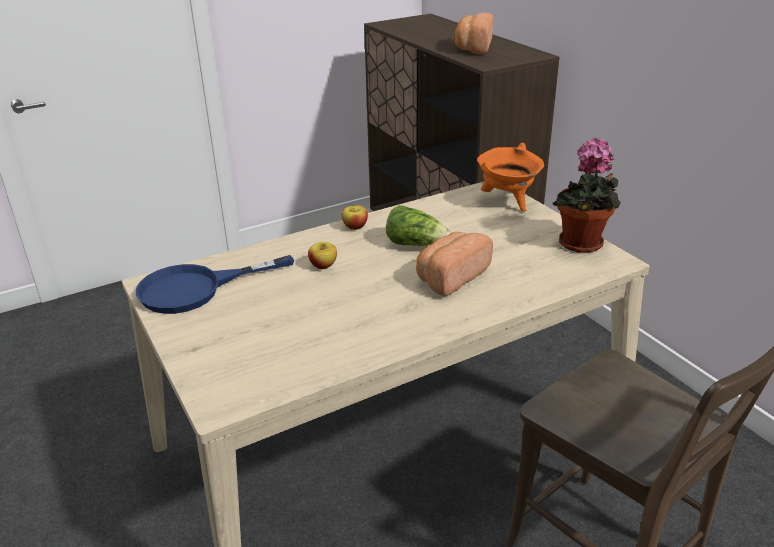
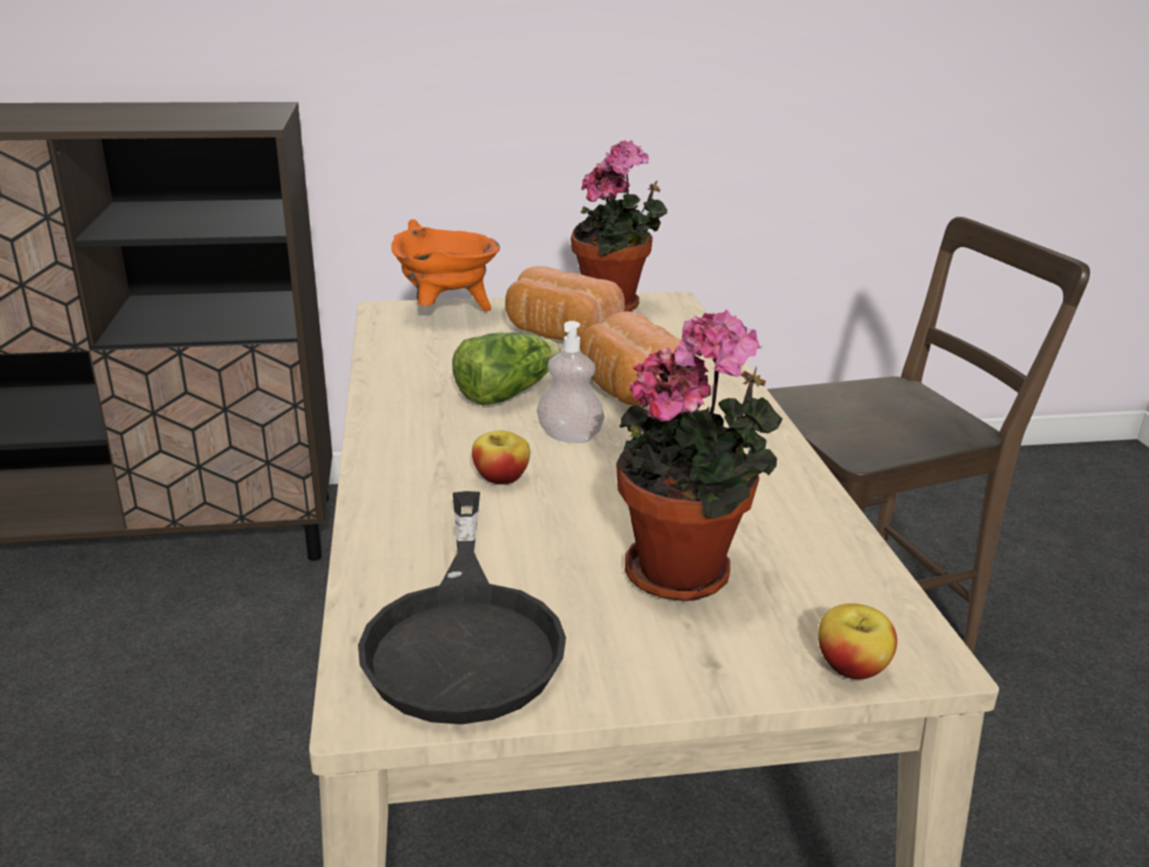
camera: 70 degrees left, 5 degrees down
blue frying pan [136,255,294,314] -> black frying pan [358,491,566,724]
apple [342,205,368,230] -> apple moved to [818,603,897,679]
bread [455,13,494,54] -> bread moved to [505,266,625,340]
none -> soap dispenser [537,321,605,443]
none -> potted plant [616,310,782,601]

